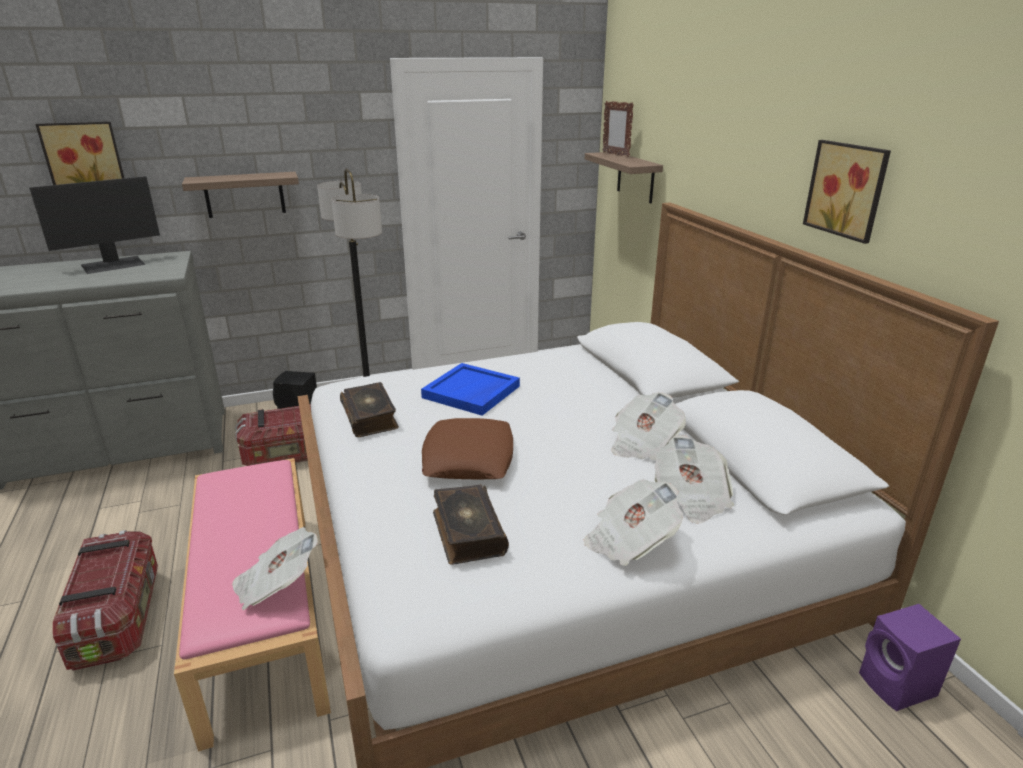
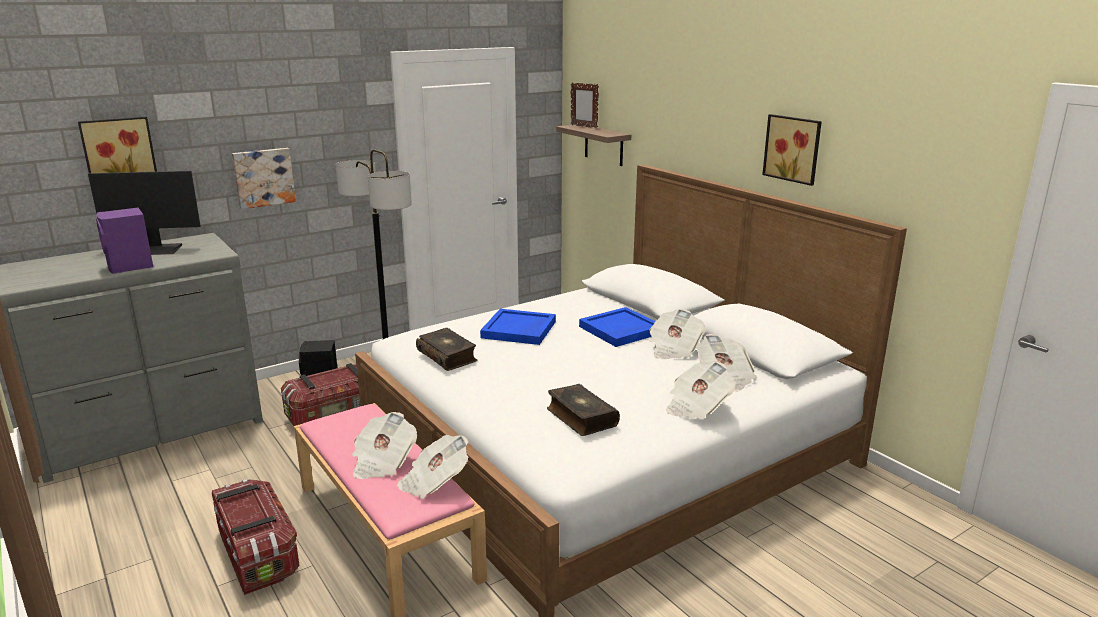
camera: 15 degrees left, 5 degrees down
monitor [29,176,160,274] -> monitor turned 45 degrees clockwise [88,171,200,255]
shelf [182,172,299,218] -> picture [232,148,296,209]
brown pillow [422,418,513,479] -> none
purple speaker [859,604,961,711] -> purple speaker moved to [96,208,153,274]
none -> newspaper [352,412,417,479]
none -> blue tray [579,307,656,347]

